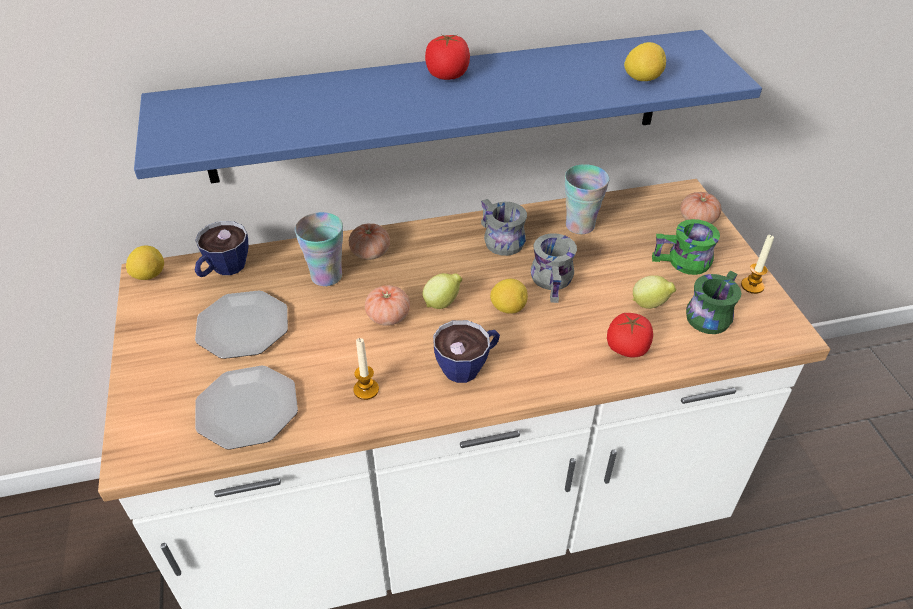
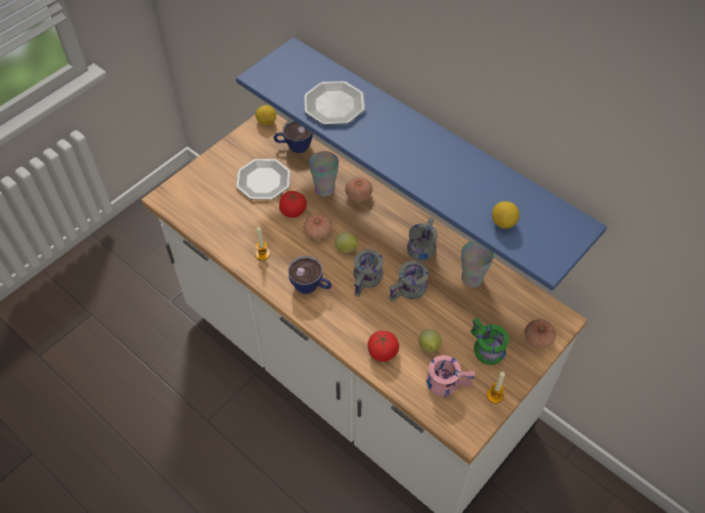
camera: 55 degrees right, 10 degrees up
plate [195,365,298,450] -> plate moved to [304,81,365,125]
tomato [425,34,470,80] -> tomato moved to [279,191,307,218]
lemon [490,279,528,314] -> grey mug [353,249,384,297]
green mug [686,271,742,334] -> pink mug [426,355,475,397]

